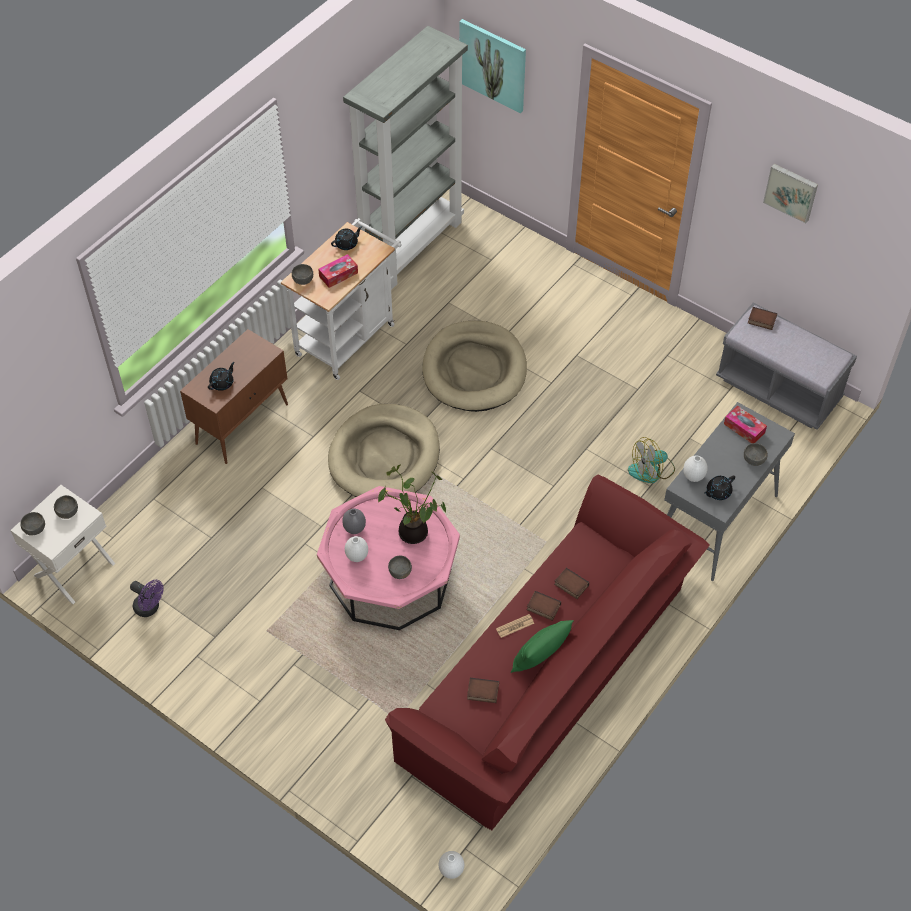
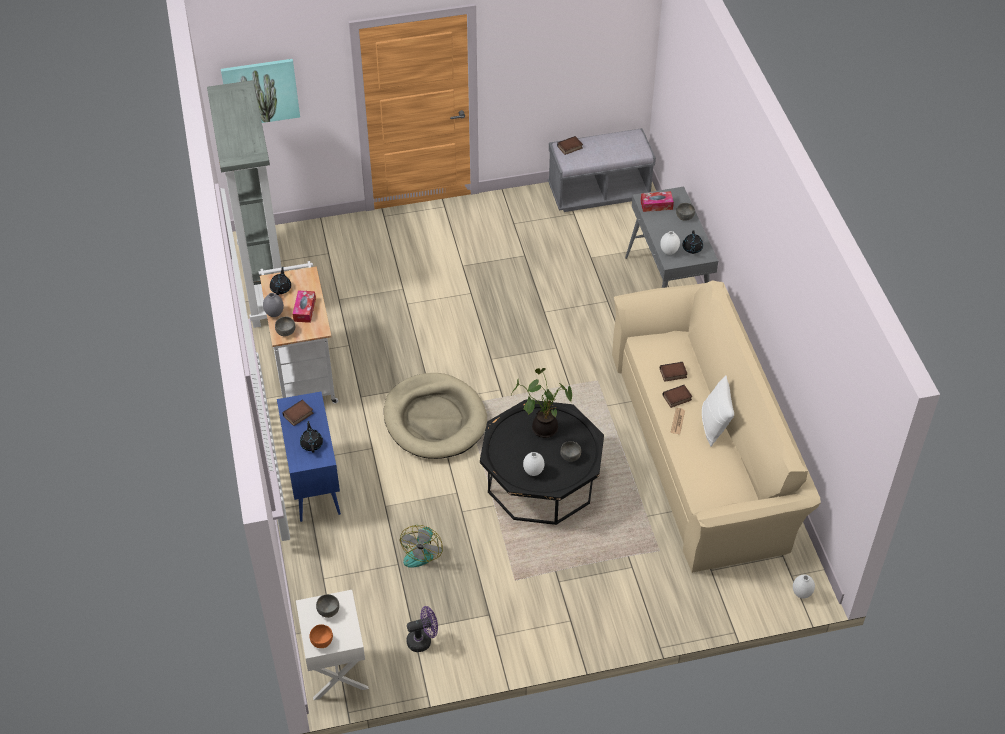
camera: 50 degrees left, 5 degrees down
grey bowl [20,512,45,536] -> orange bowl [310,624,333,648]
brown cabinet [180,329,288,464] -> blue cabinet [277,392,341,522]
pink coffee table [317,486,460,630] -> black coffee table [480,399,604,525]
grey vase [342,509,366,534] -> grey vase moved to [263,293,284,317]
red sofa [385,474,710,830] -> beige sofa [612,280,821,573]
beige dog bed [422,321,527,412] -> none
book [467,678,499,703] -> book moved to [283,400,314,426]
green pillow [511,620,574,673] -> white pillow [702,375,734,447]
fan [628,437,675,483] -> fan moved to [400,525,443,568]
picture [763,164,818,224] -> none

